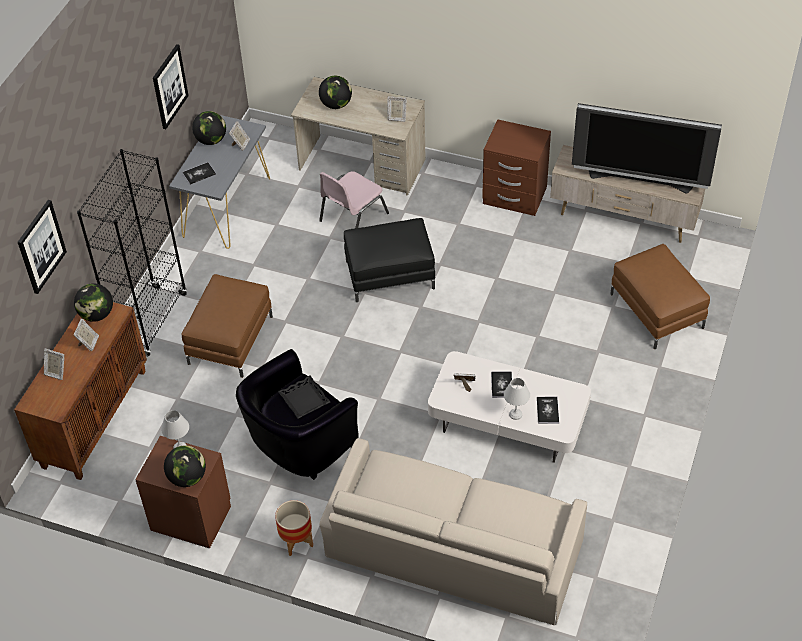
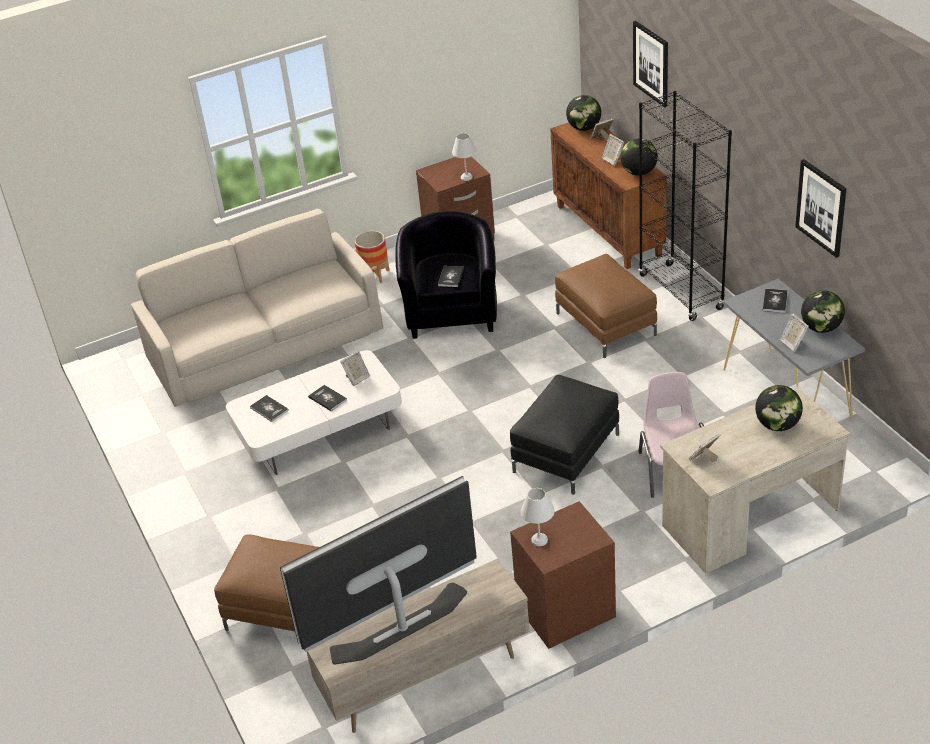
camera: 135 degrees right, 10 degrees down
globe [164,446,206,487] -> globe moved to [566,95,601,131]
black tray [278,375,330,418] -> book [438,266,464,287]
white table lamp [504,378,530,420] -> white table lamp moved to [521,488,555,546]

